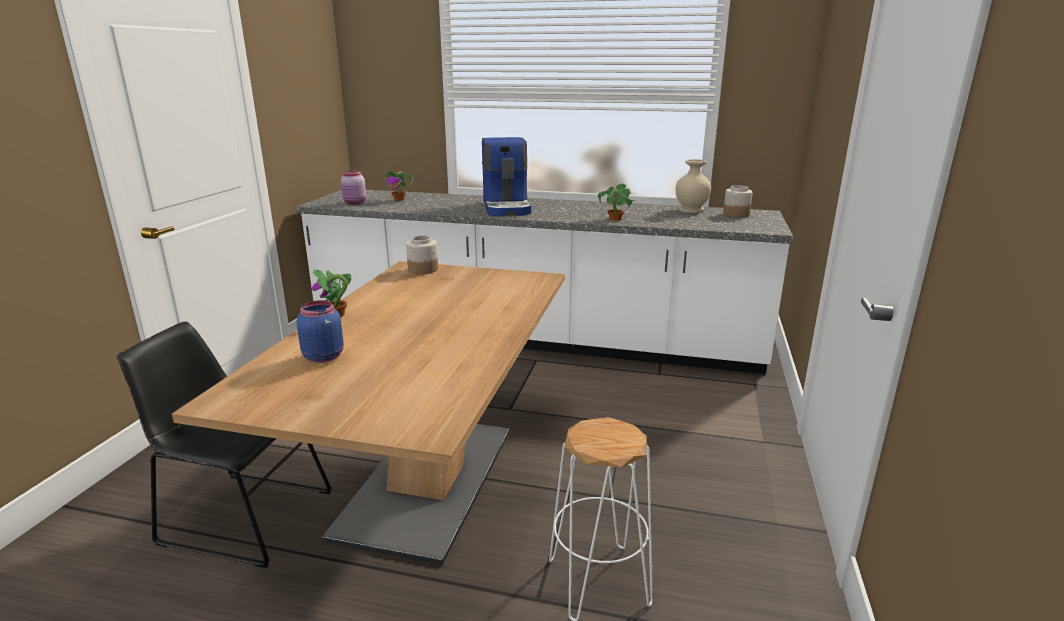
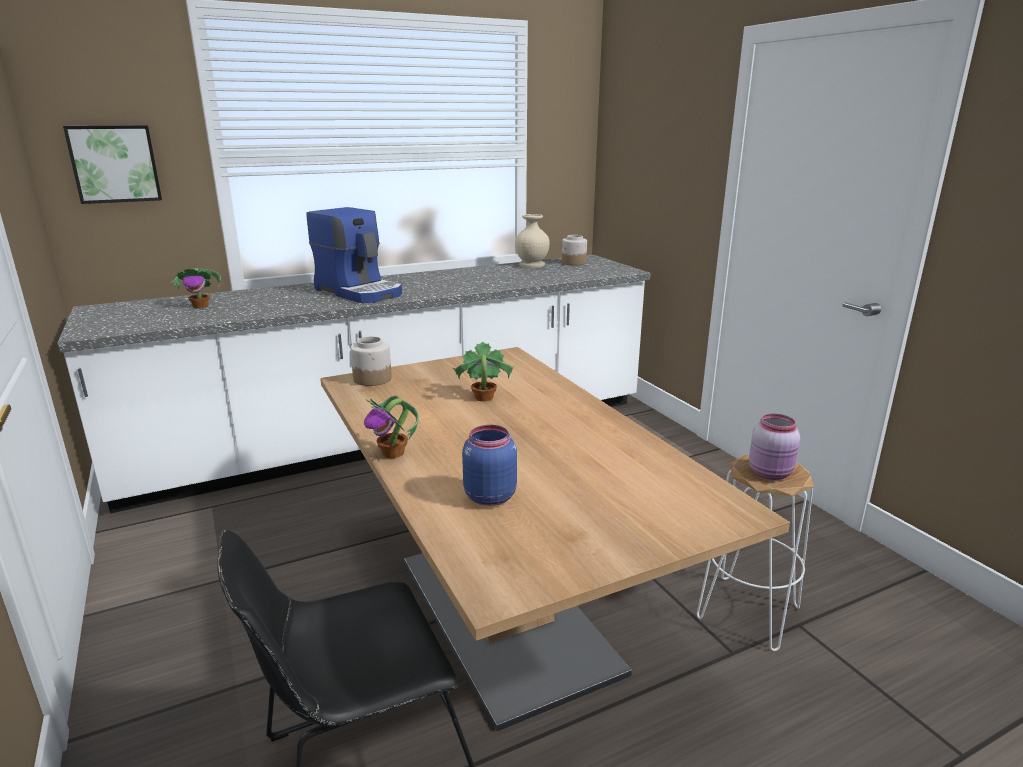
camera: 40 degrees left, 0 degrees up
pink jar [341,170,366,204] -> pink jar moved to [749,414,800,480]
potted plant [598,183,635,221] -> potted plant moved to [453,342,514,401]
none -> picture [63,125,162,204]

